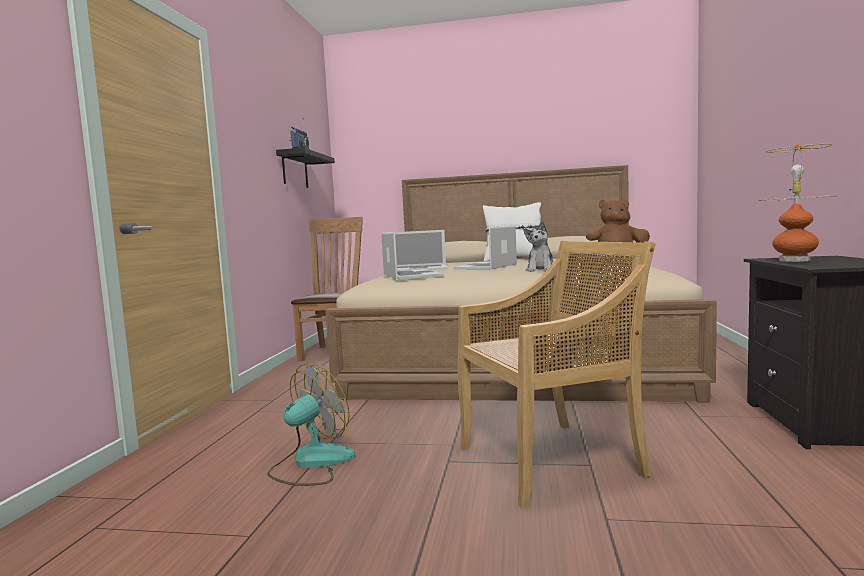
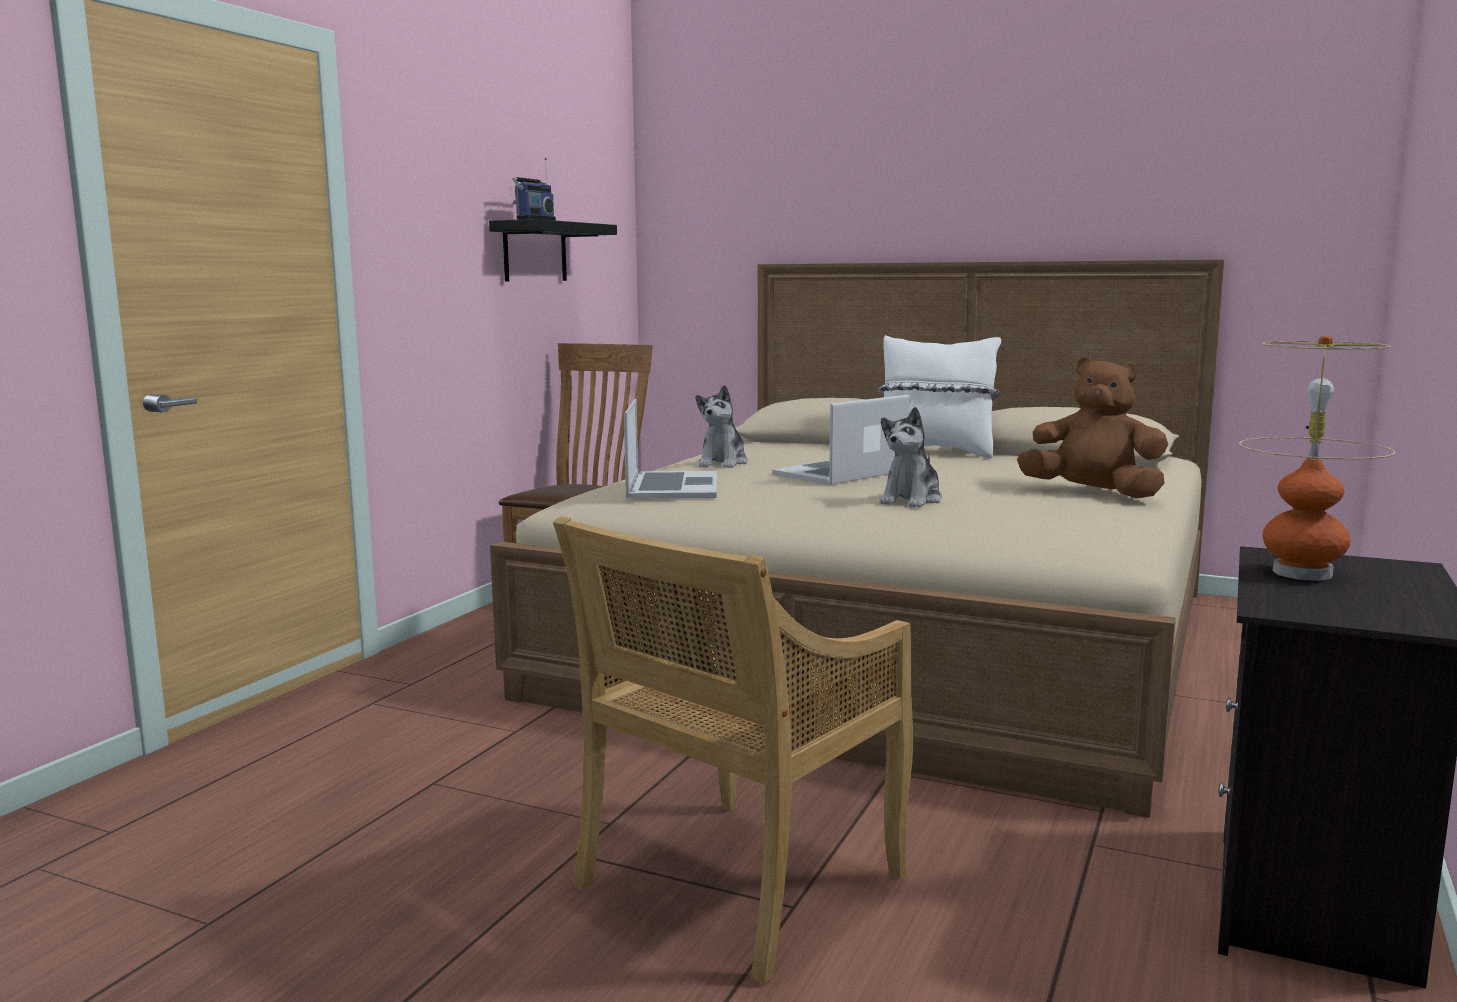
camera: 15 degrees right, 5 degrees up
fan [267,364,355,486] -> none
laptop [391,230,447,271] -> plush toy [695,385,748,468]
beige chair [458,241,656,508] -> beige chair turned 135 degrees clockwise [553,516,913,984]

